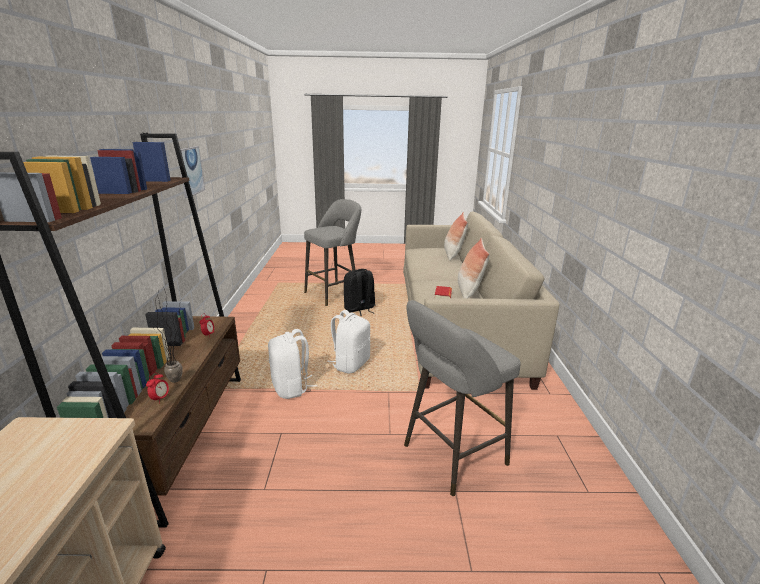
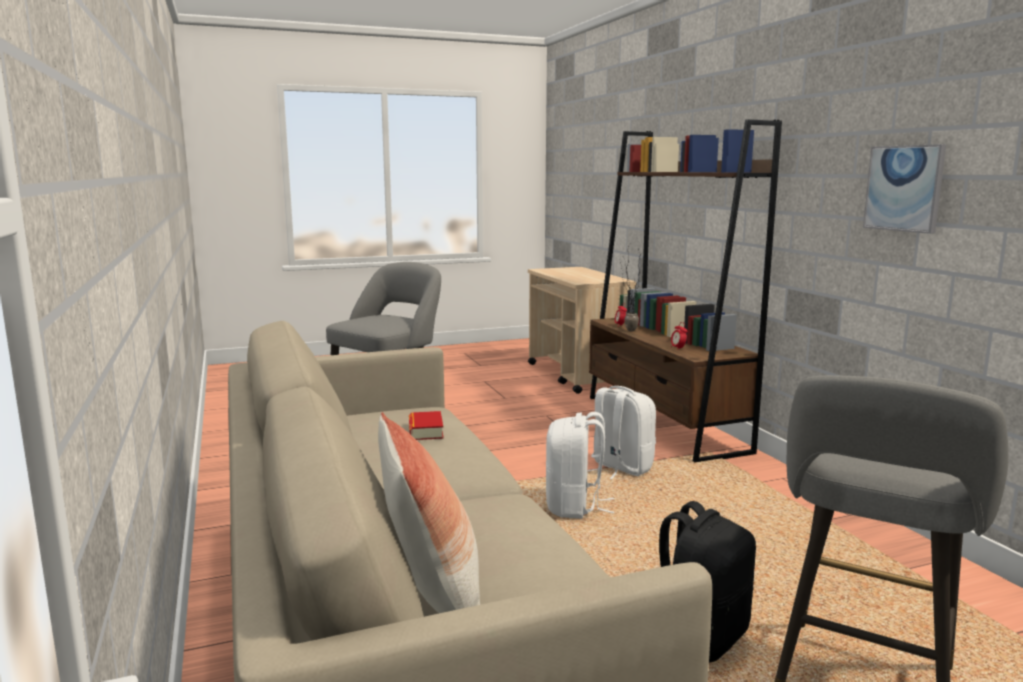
camera: 160 degrees right, 10 degrees down
pillow [458,238,489,298] -> none

